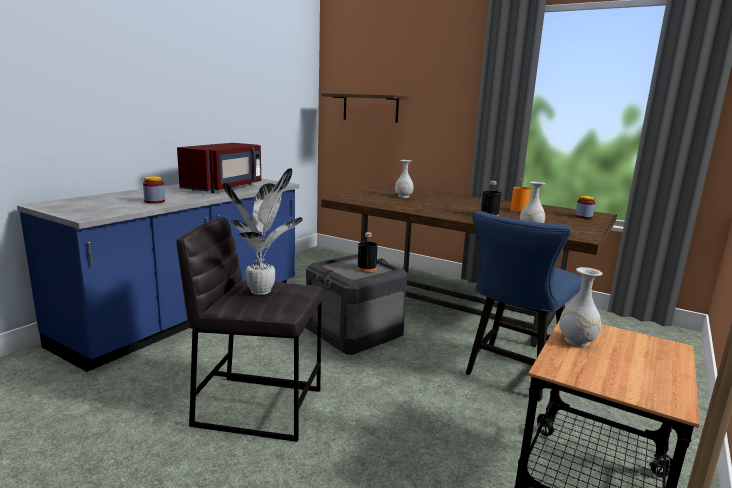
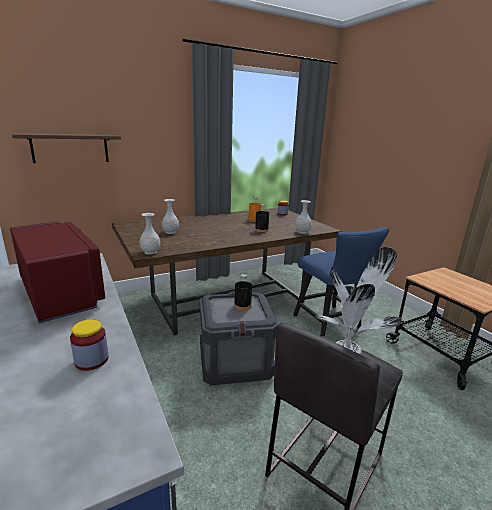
camera: 60 degrees left, 5 degrees up
white vase [559,267,602,347] -> white vase moved to [140,213,160,255]

